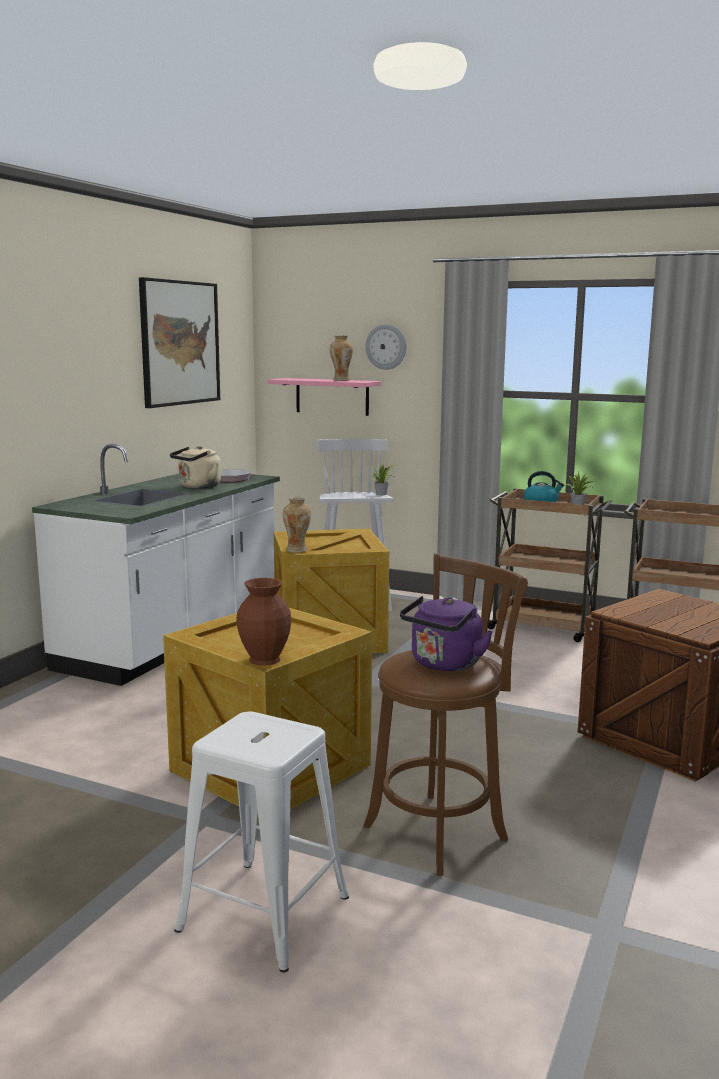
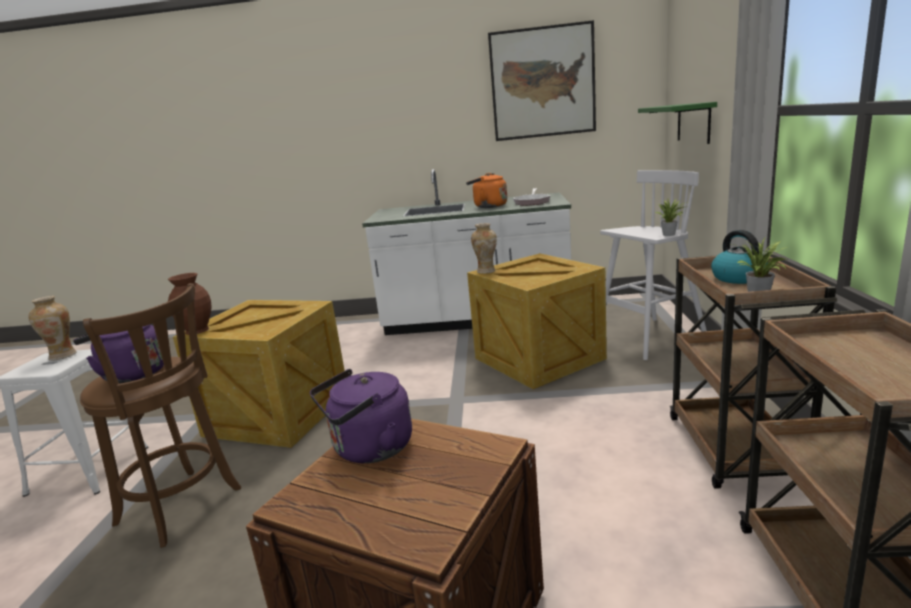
camera: 70 degrees right, 5 degrees up
beige kettle [170,446,221,489] -> orange kettle [466,173,507,208]
pink shelf [267,378,381,416] -> green shelf [638,102,717,144]
vase [330,336,353,381] -> vase moved to [28,296,77,360]
wall clock [366,324,406,370] -> none
none -> purple kettle [310,369,412,463]

